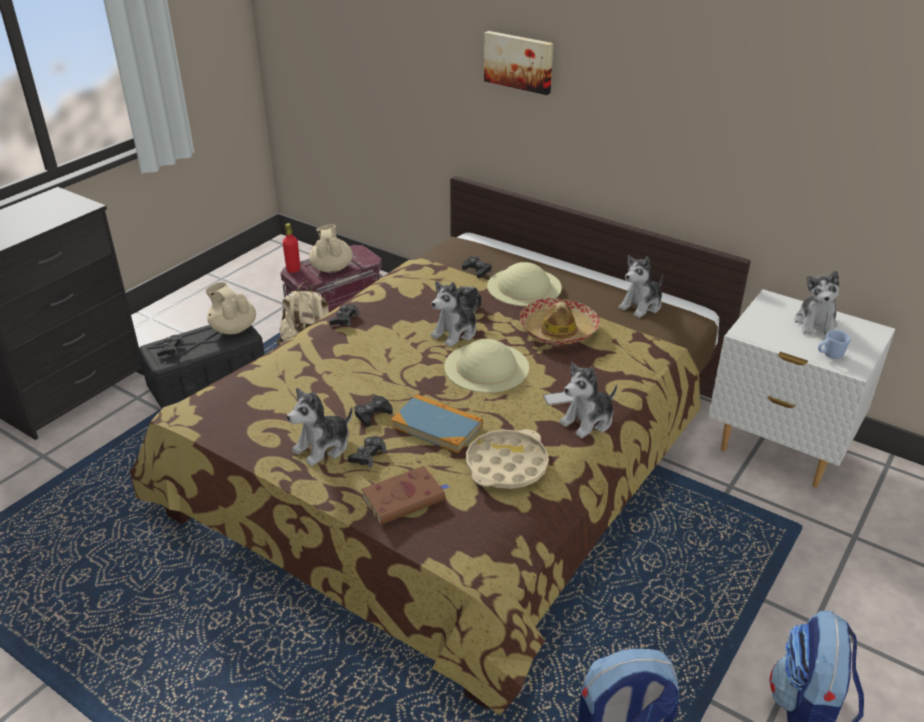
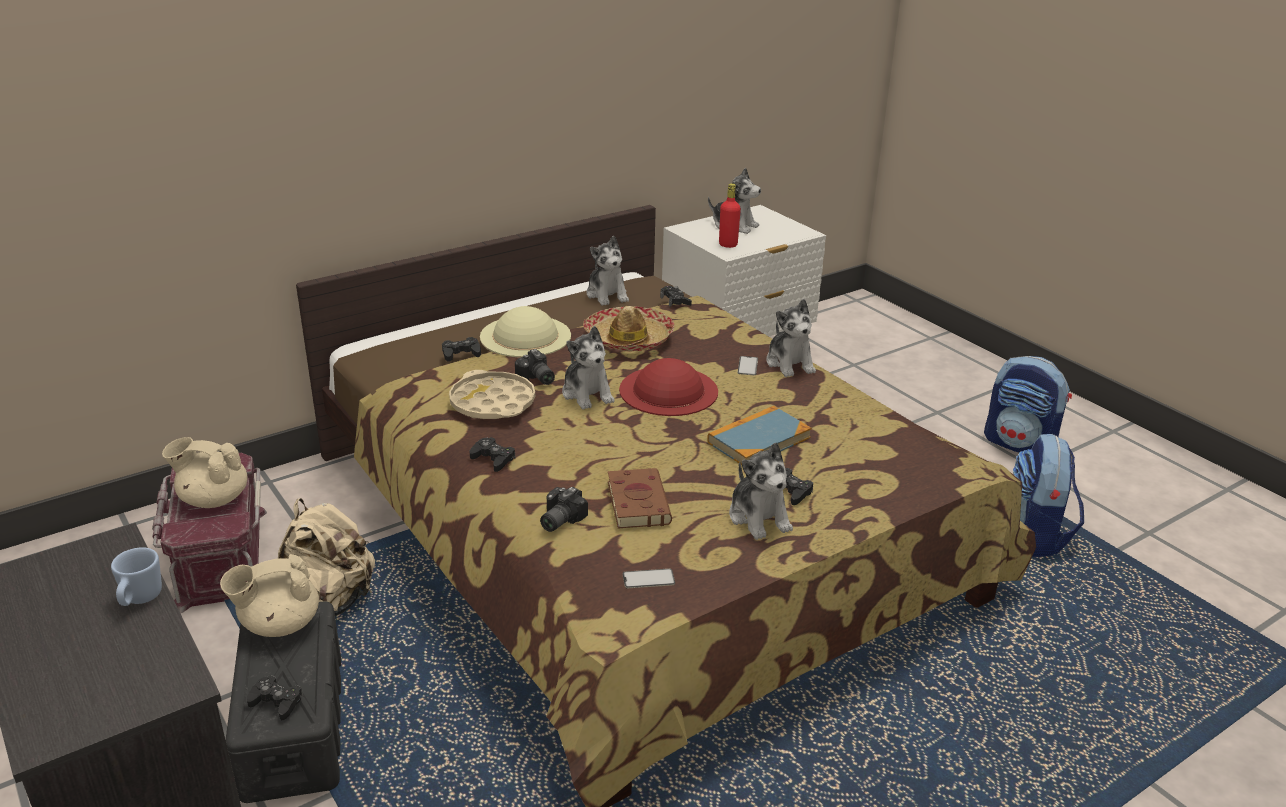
camera: 70 degrees left, 5 degrees down
red bottle [283,223,300,273] -> red bottle moved to [719,183,741,248]
black game controller [354,395,393,427] -> black game controller moved to [660,286,692,307]
brown book [361,466,449,525] -> brown book moved to [608,468,672,528]
beige hat [444,339,529,393] -> red hat [619,358,718,416]
beige tray [466,429,549,489] -> beige tray moved to [449,370,535,419]
picture [484,31,553,95] -> none
blue mug [818,330,851,359] -> blue mug moved to [111,547,162,606]
none -> camera [540,487,588,532]
none -> phone [623,568,675,588]

